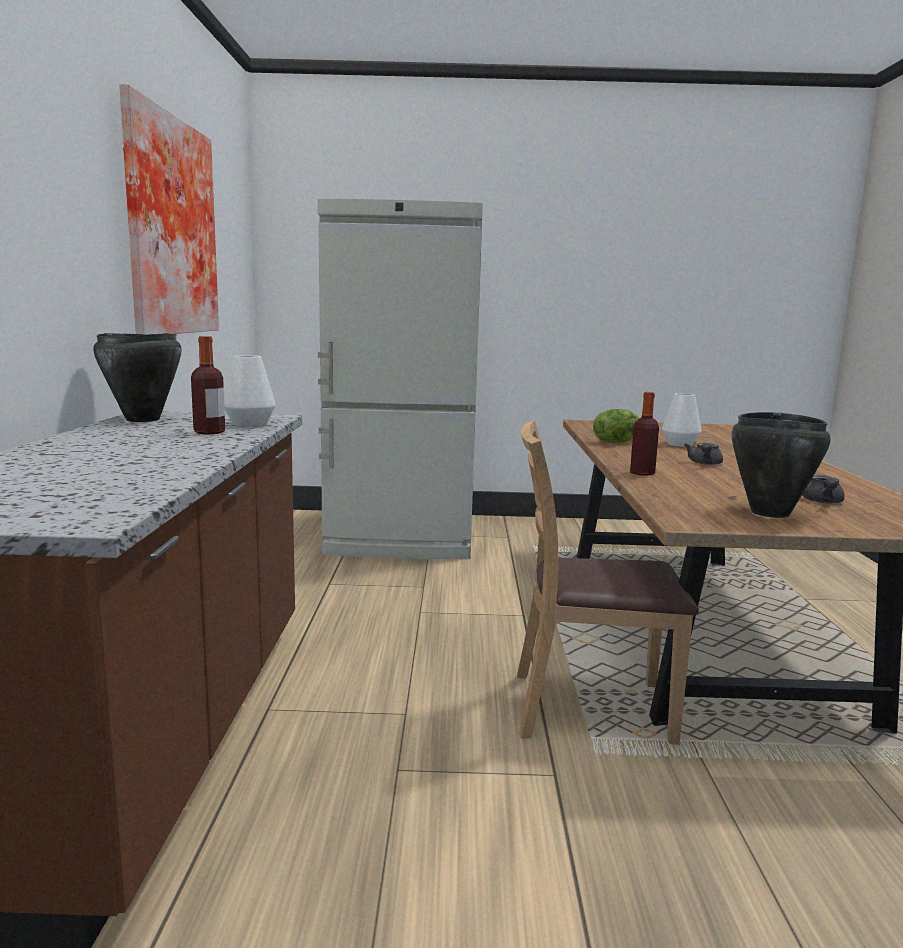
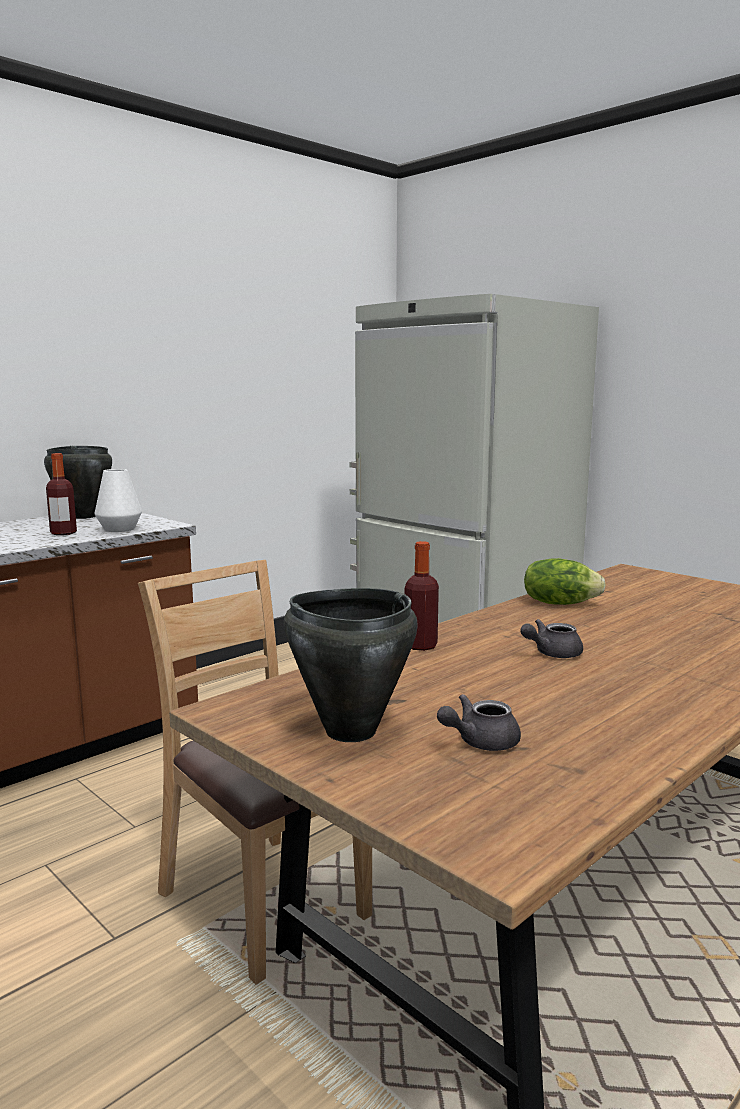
camera: 45 degrees right, 0 degrees up
picture [119,84,219,334] -> none
white vase [662,393,702,447] -> none

